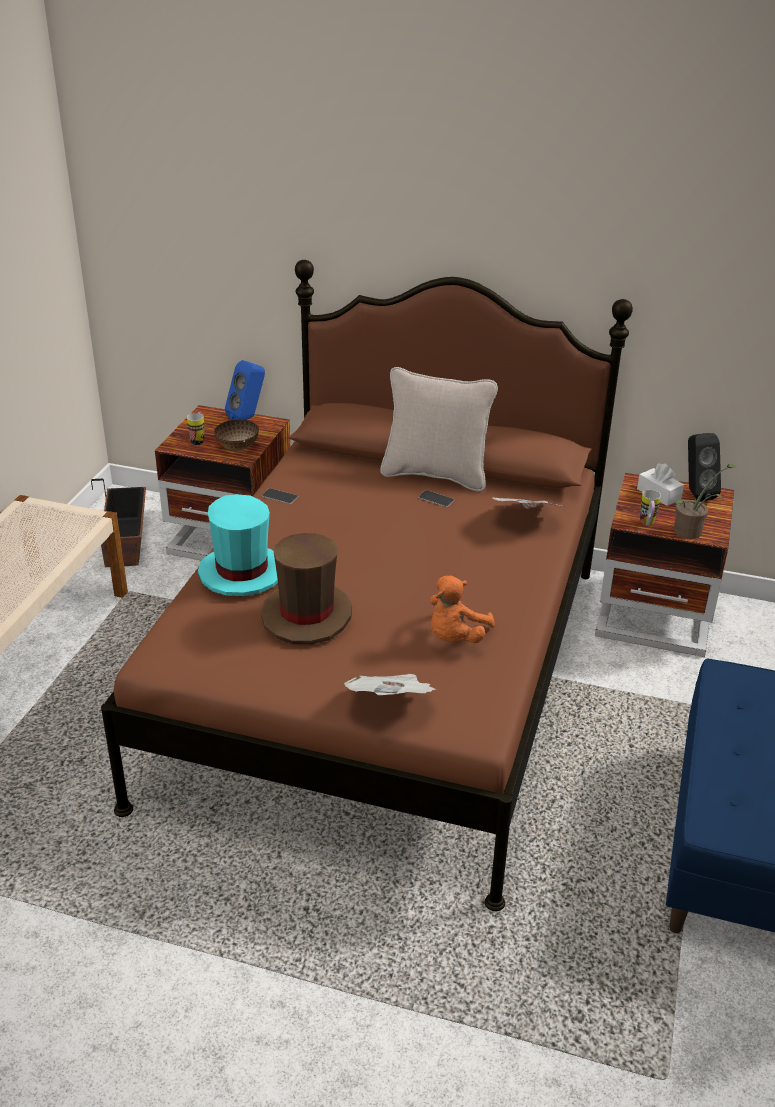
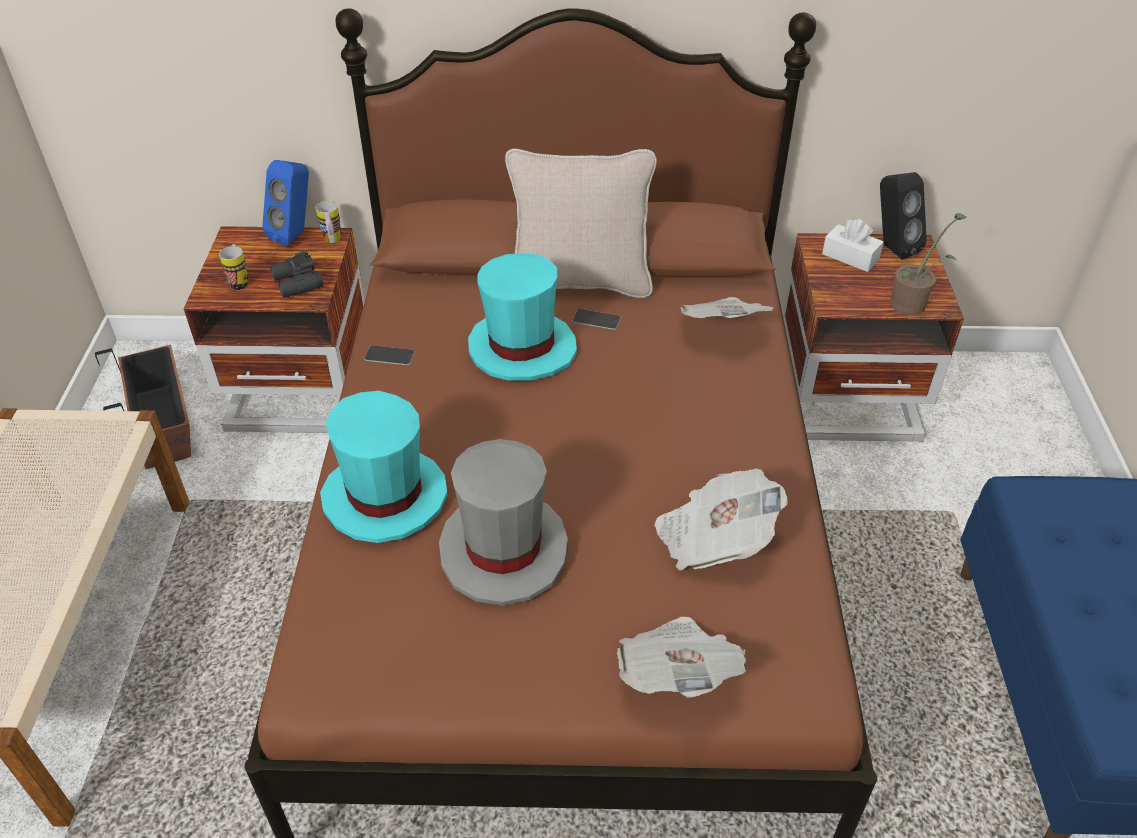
camera: 15 degrees left, 10 degrees up
bowl [214,420,259,451] -> black binoculars [270,251,324,298]
brown hat [261,533,352,644] -> grey hat [439,439,568,606]
orange plush toy [430,576,495,643] -> newspaper [654,469,788,570]
mug [640,490,661,525] -> mug moved to [316,201,341,243]
none -> turquoise hat [468,253,577,381]

